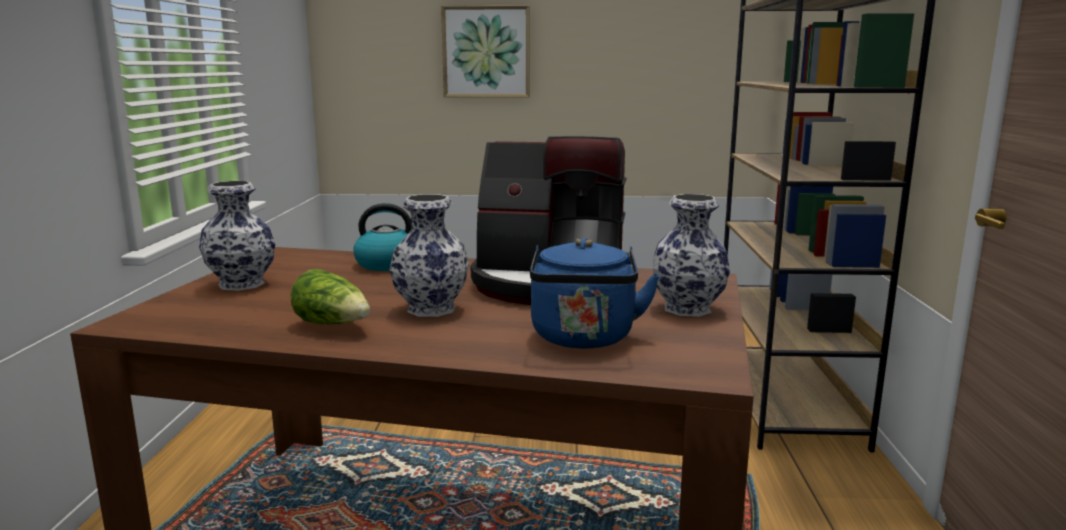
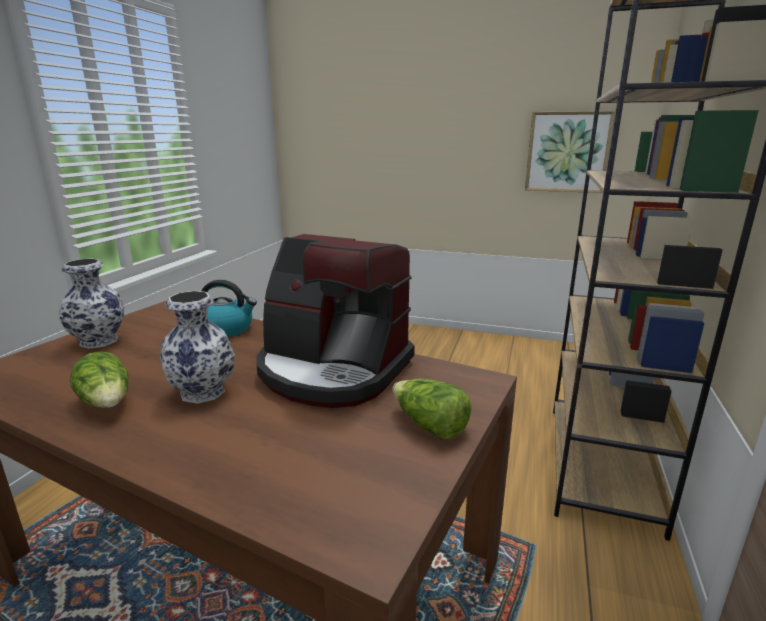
camera: 15 degrees right, 5 degrees up
picture [441,6,530,97] -> picture moved to [525,111,615,193]
blue kettle [530,238,660,349] -> none
vase [652,194,730,317] -> lettuce [392,379,472,440]

